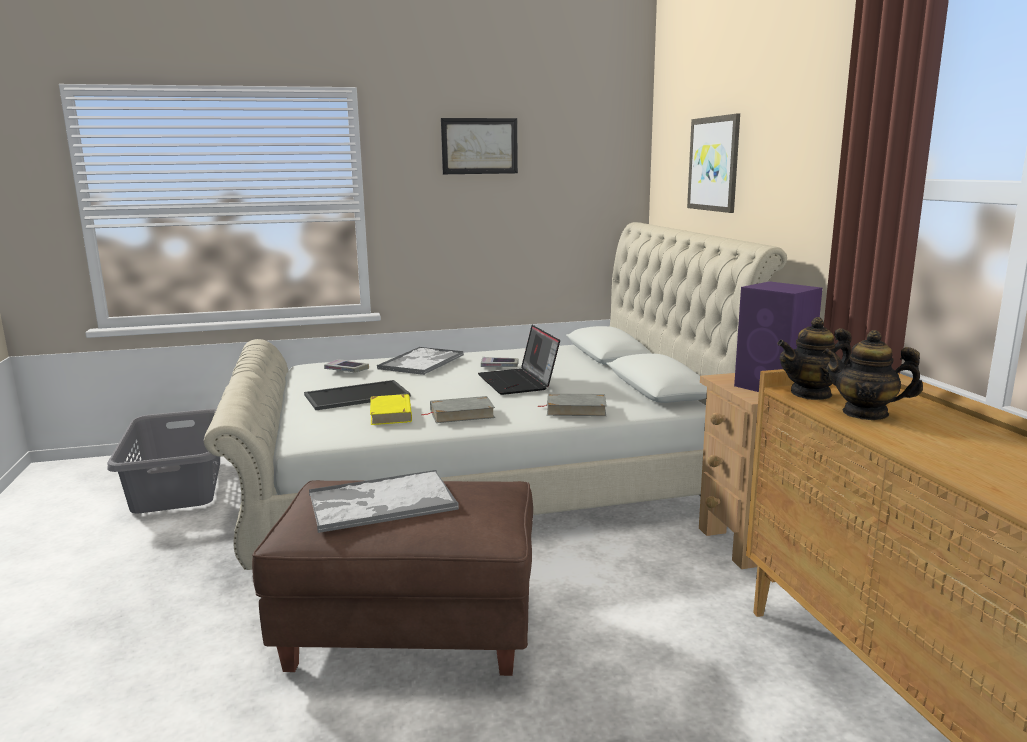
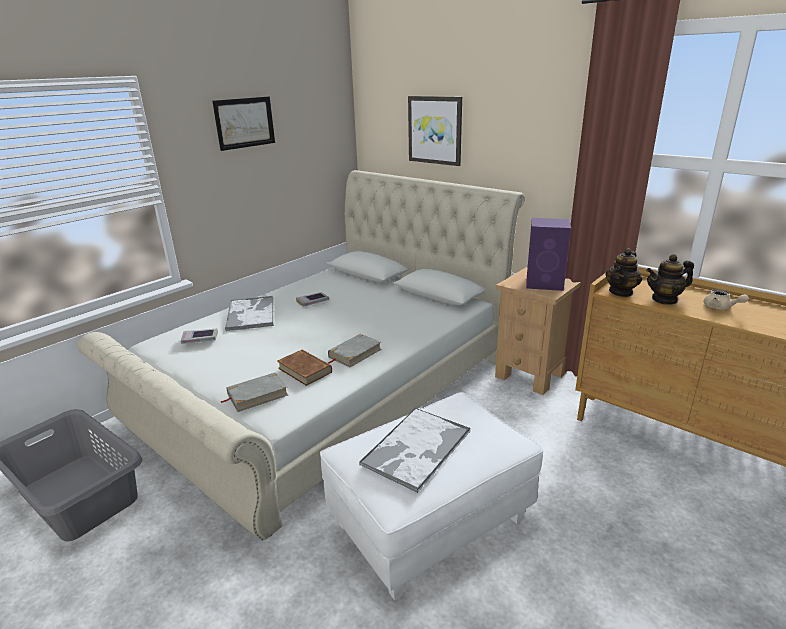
camera: 35 degrees left, 10 degrees up
brown ottoman [252,480,533,676] -> white ottoman [320,392,543,600]
tray [304,380,411,410] -> none
yellow book [370,394,412,425] -> brown book [277,350,332,386]
laptop [478,325,560,395] -> none
grey book [537,393,607,416] -> grey book moved to [220,372,288,412]
none -> beige teapot [703,289,749,310]

